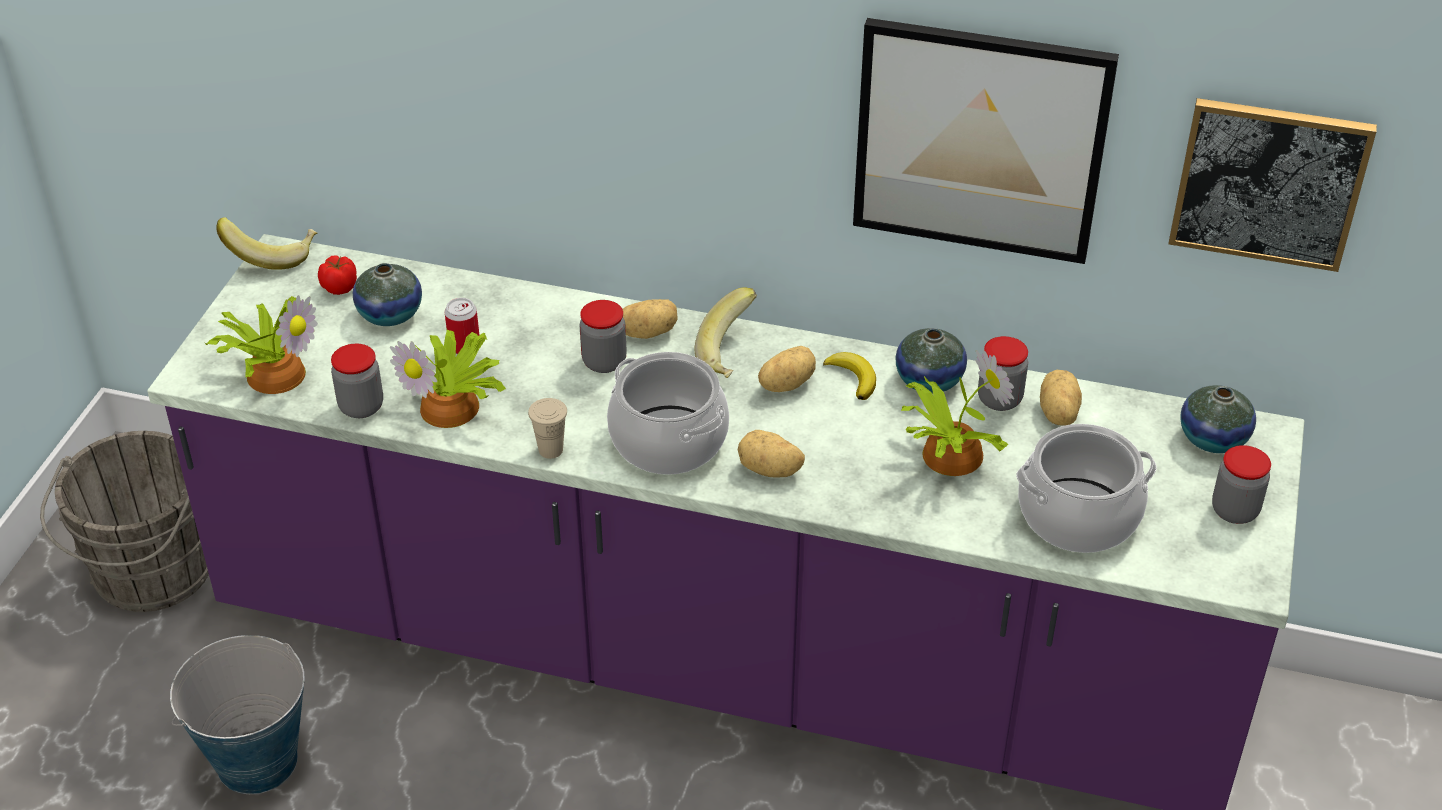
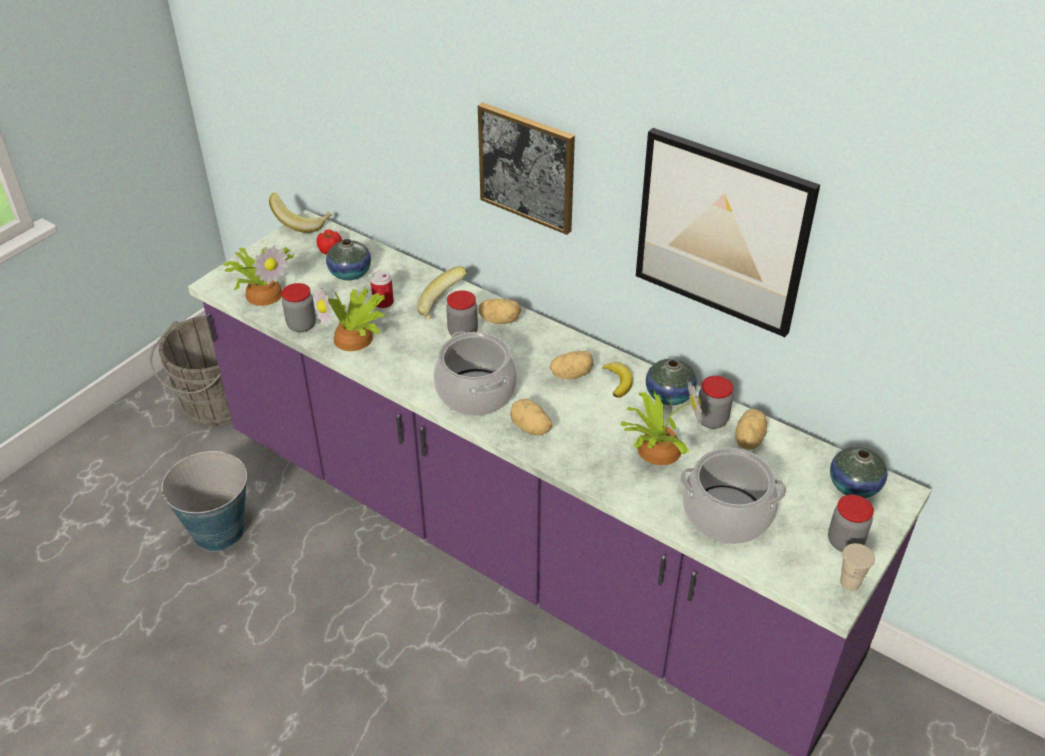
camera: 20 degrees right, 0 degrees up
beige cup [528,398,567,459] -> beige cup moved to [840,543,875,591]
banana [695,287,757,378] -> banana moved to [417,266,468,320]
picture [1168,98,1377,272] -> picture moved to [478,102,575,235]

